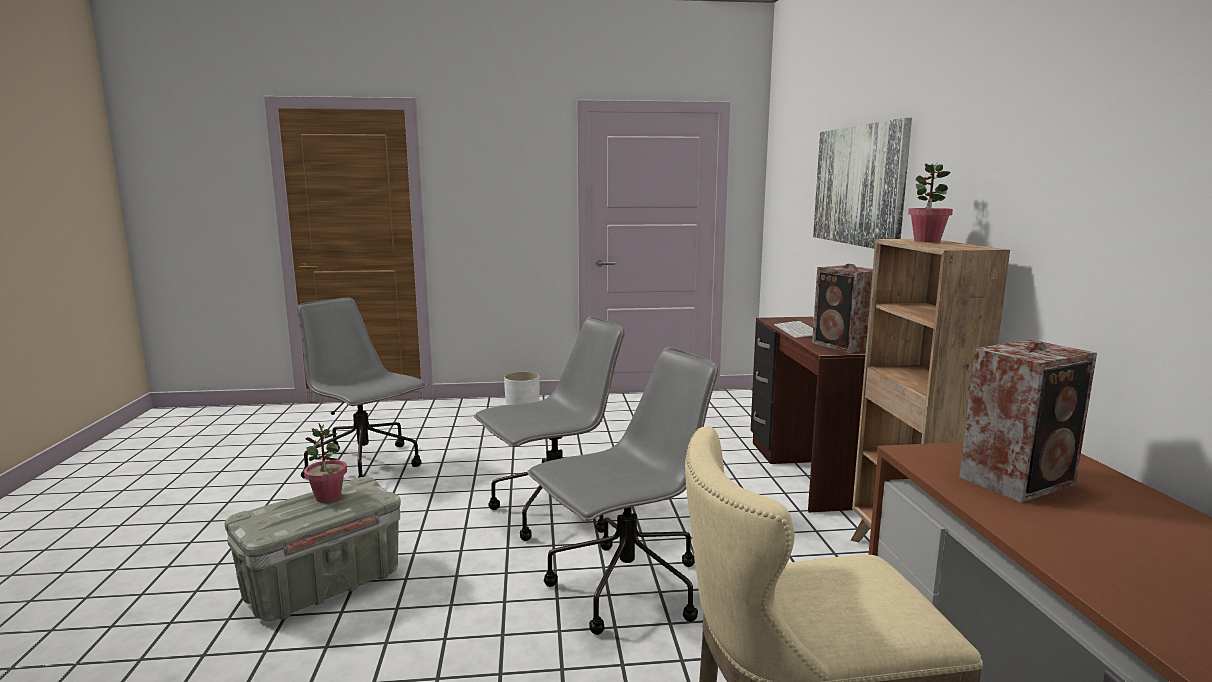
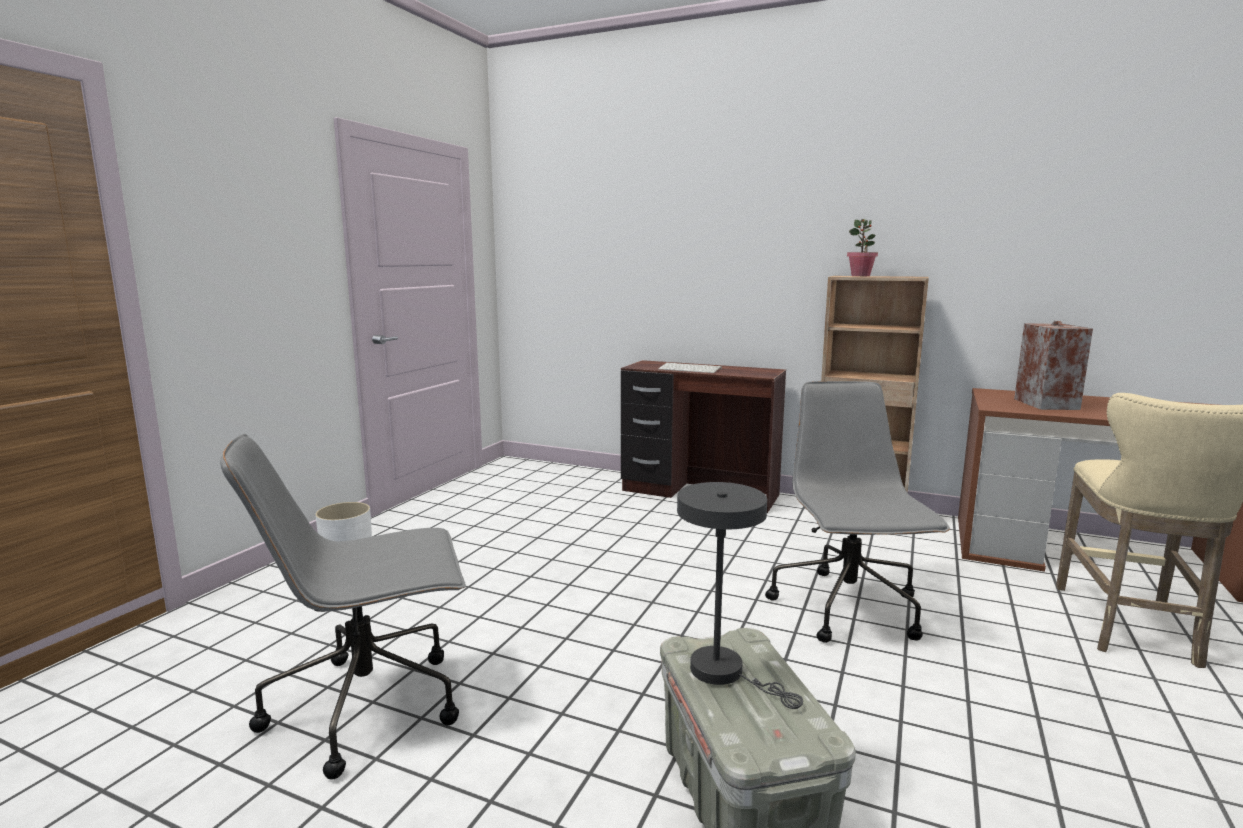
camera: 60 degrees left, 0 degrees up
potted plant [304,423,347,503] -> grey table lamp [677,482,803,709]
grey office chair [474,317,625,541] -> none
speaker [812,264,873,353] -> none
picture [813,118,912,249] -> none

